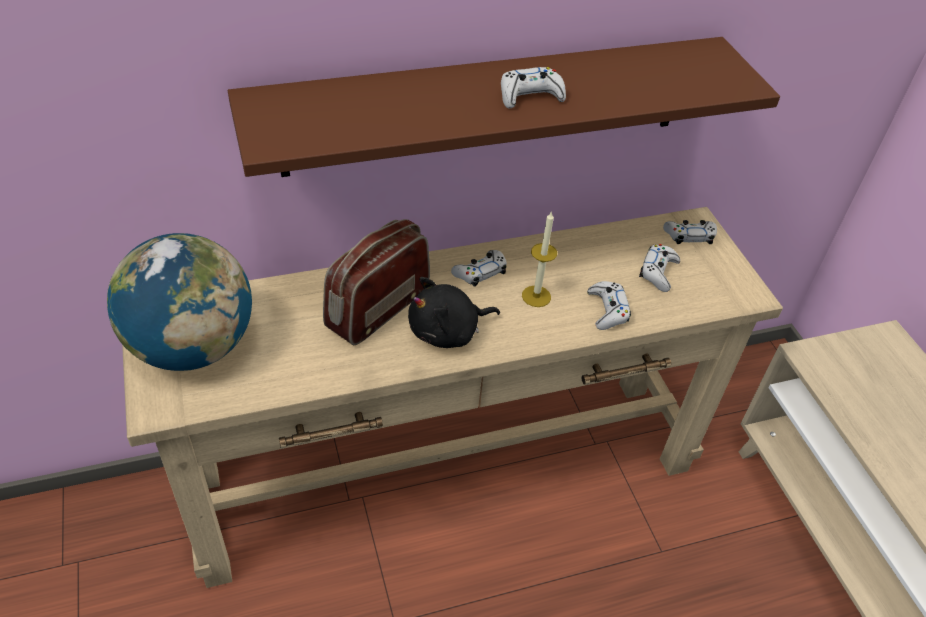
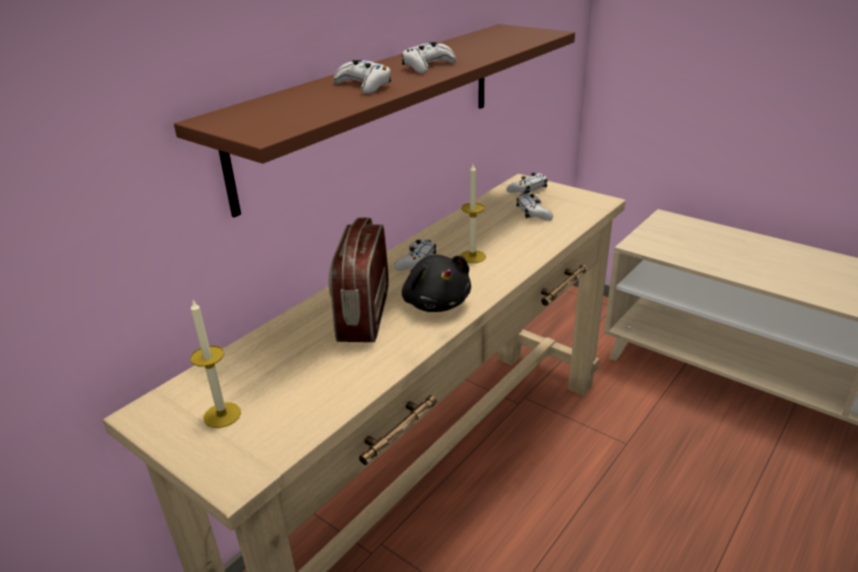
camera: 30 degrees left, 15 degrees down
globe [107,233,252,371] -> candle [190,300,241,428]
black plush toy [408,277,500,348] -> black plush toy turned 60 degrees counterclockwise [402,255,471,312]
white game controller [587,281,631,330] -> white game controller moved to [333,60,391,94]

